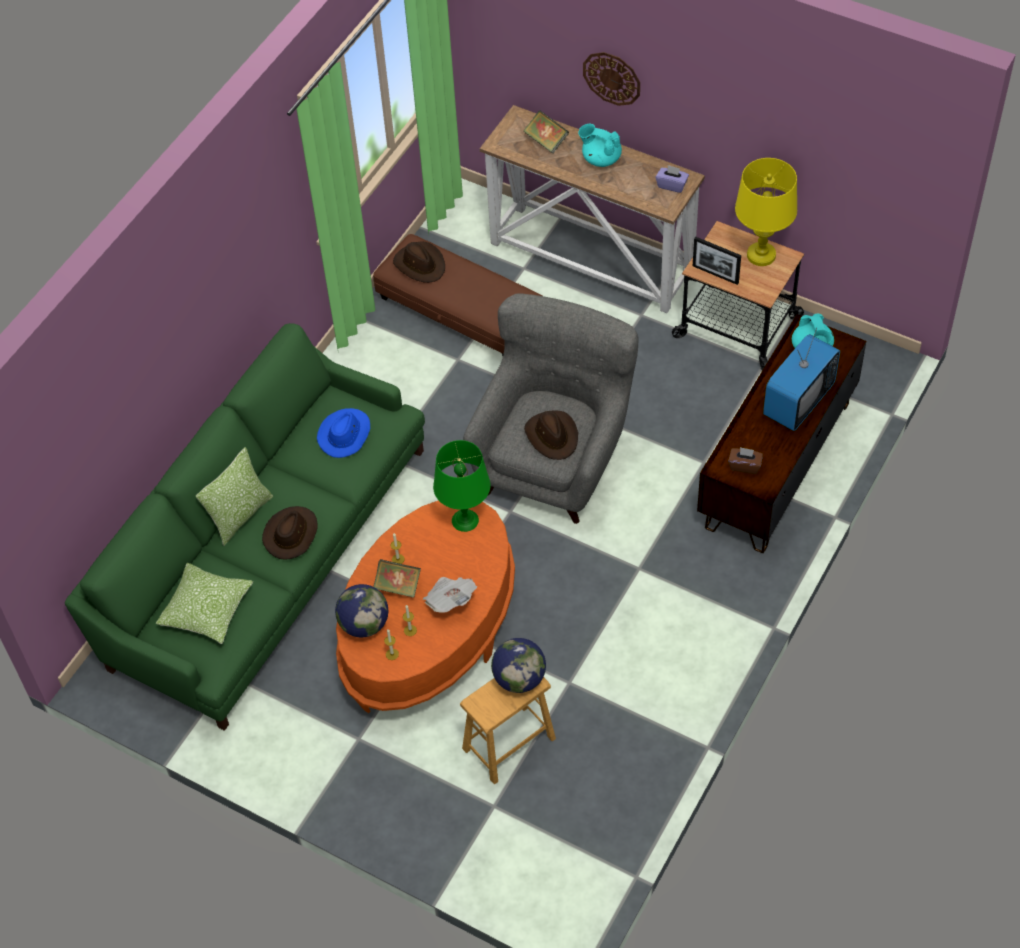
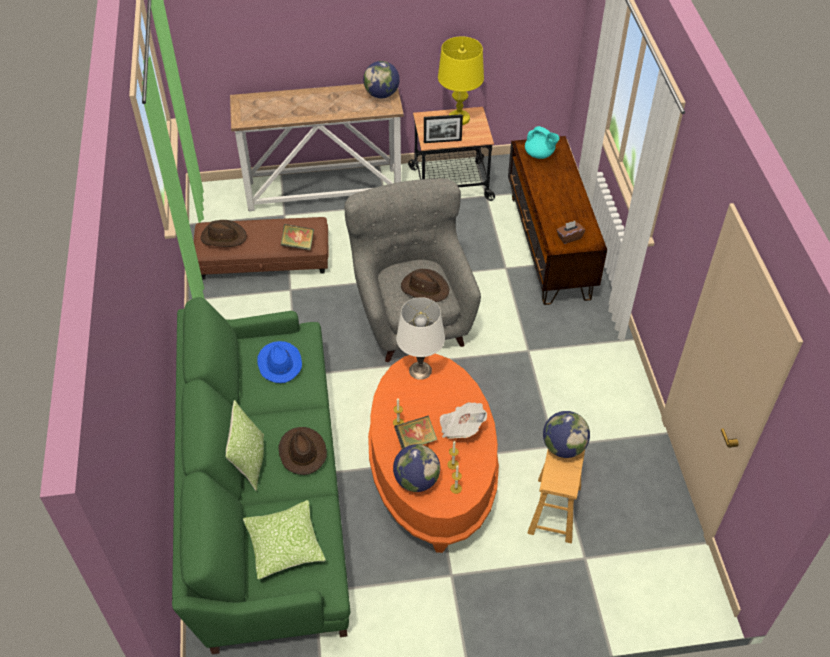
camera: 40 degrees left, 5 degrees down
green table lamp [433,440,491,532] -> white table lamp [396,297,445,380]
book [524,110,569,154] -> book moved to [281,224,314,251]
turquoise teapot [578,124,622,167] -> none
wall clock [583,52,640,106] -> none
purple tissue box [655,165,689,193] -> globe [363,61,400,98]
television [763,328,840,431] -> none

